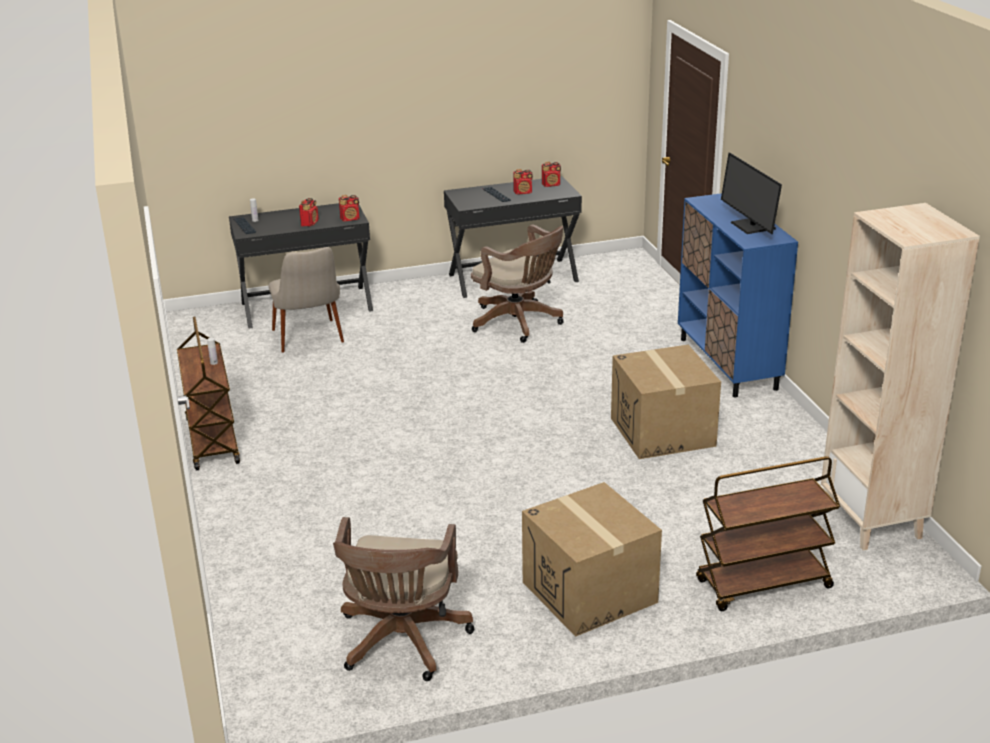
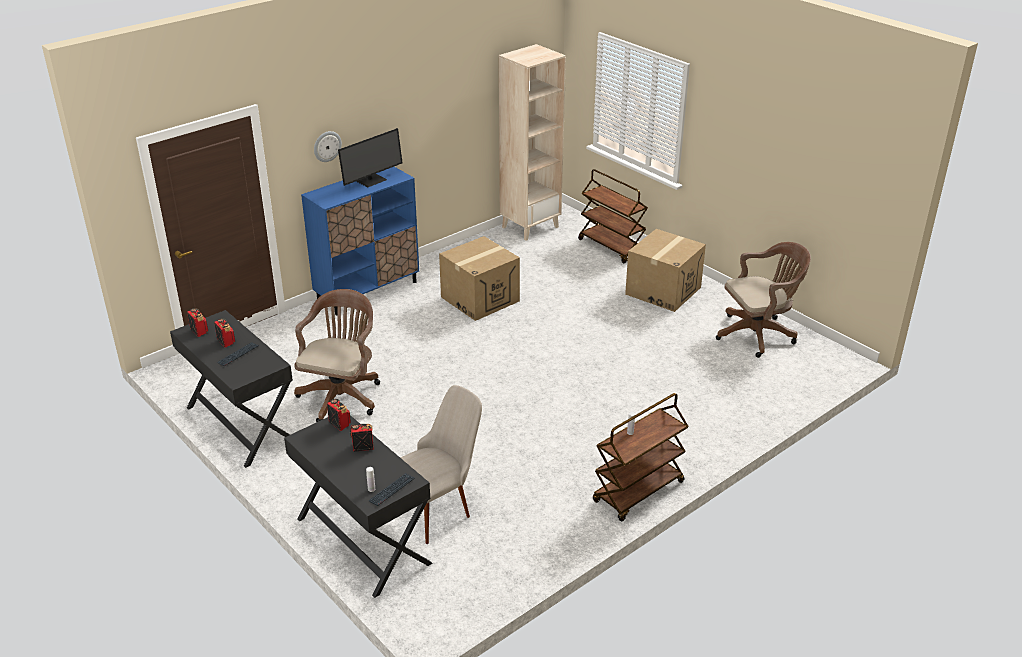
camera: 115 degrees left, 5 degrees up
none -> wall clock [314,131,342,162]

